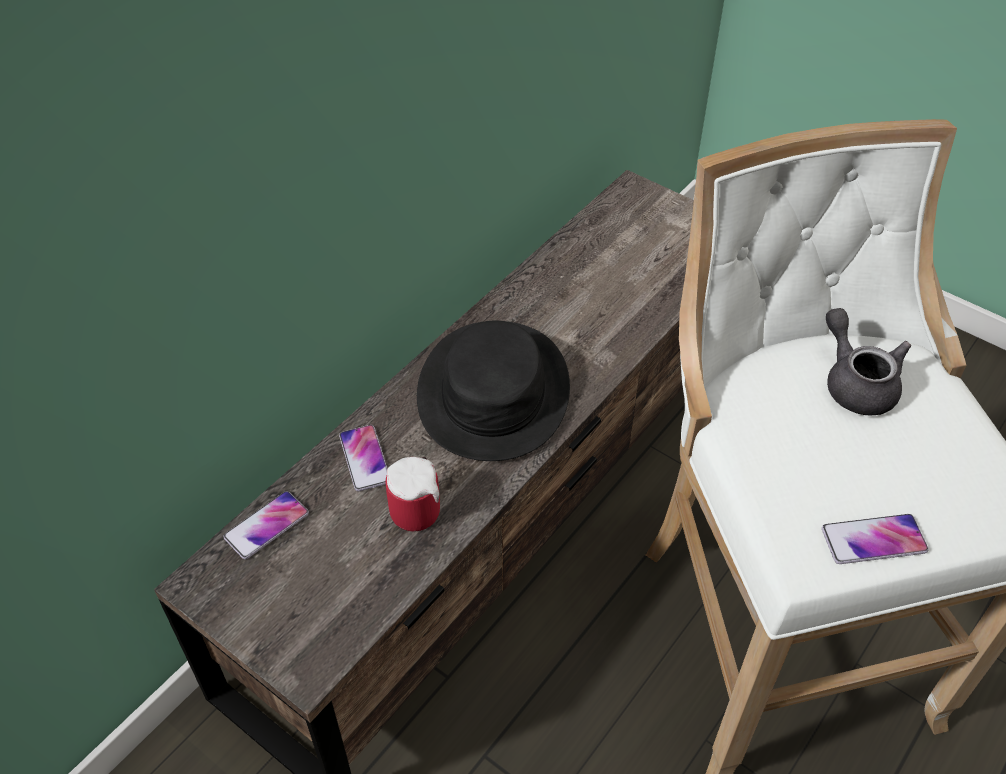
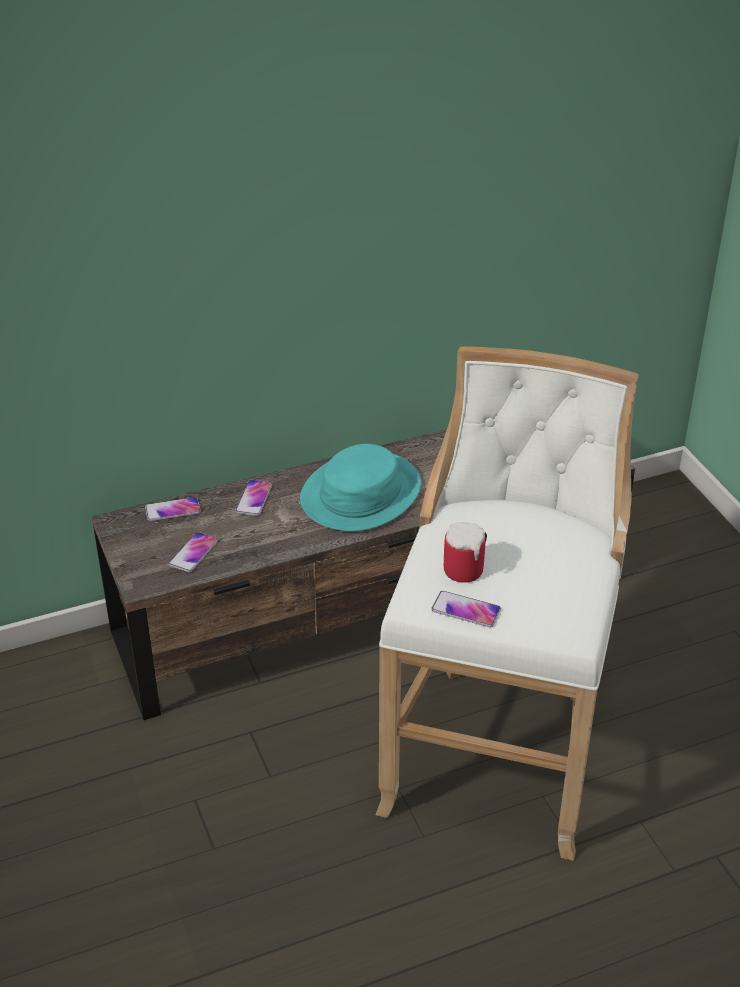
camera: 30 degrees right, 10 degrees down
mug [385,457,440,531] -> mug moved to [444,522,487,583]
black hat [417,320,570,461] -> turquoise hat [300,444,421,531]
grey teapot [826,308,911,416] -> none
none -> phone [169,532,218,572]

